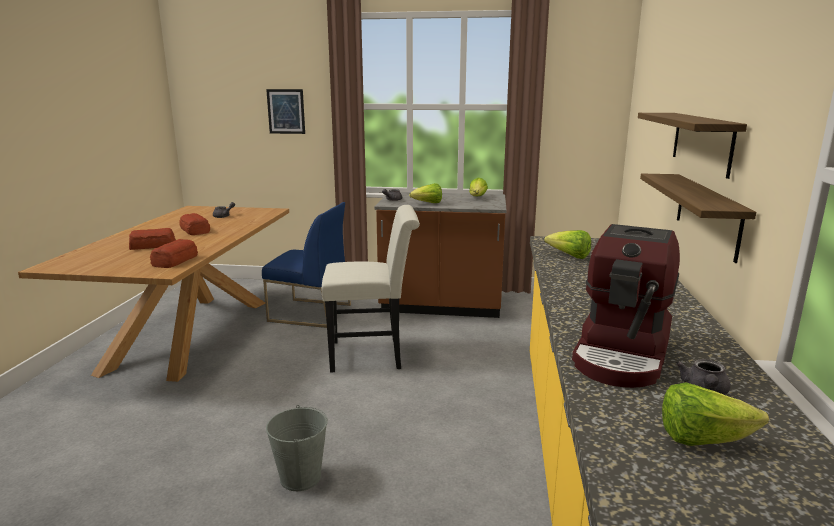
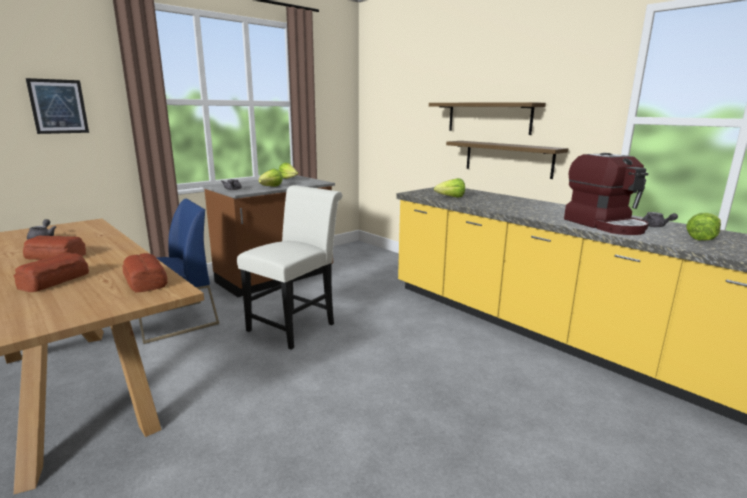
camera: 50 degrees left, 0 degrees up
grey bucket [266,405,328,491] -> none

